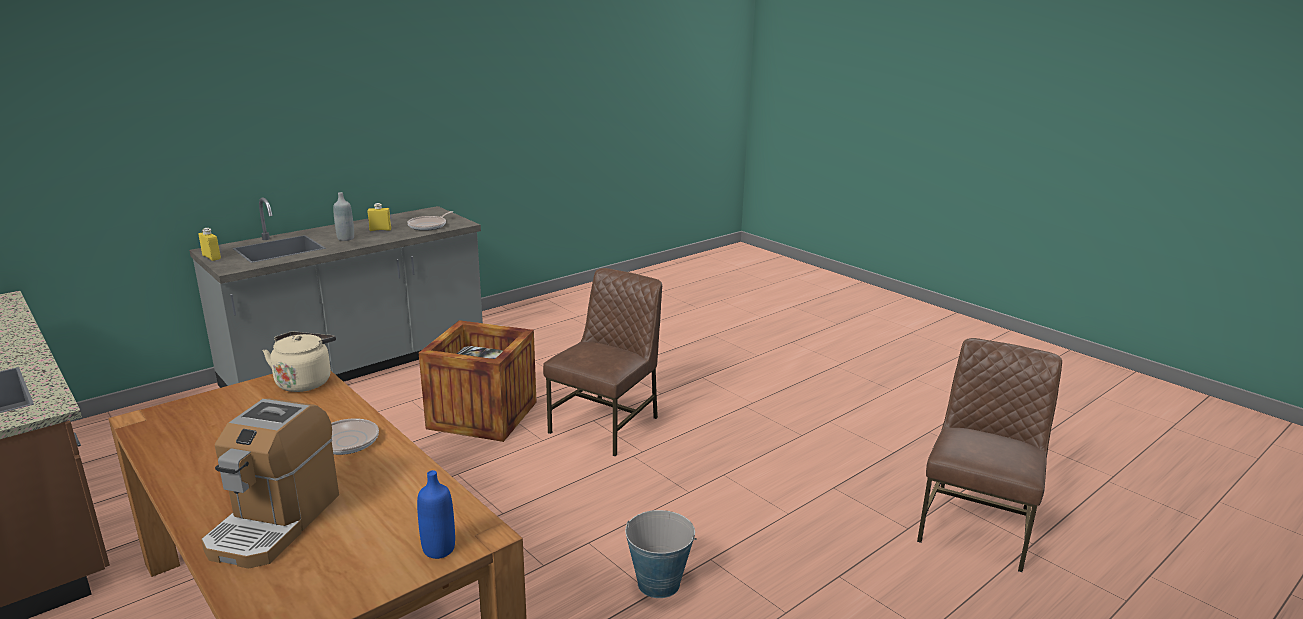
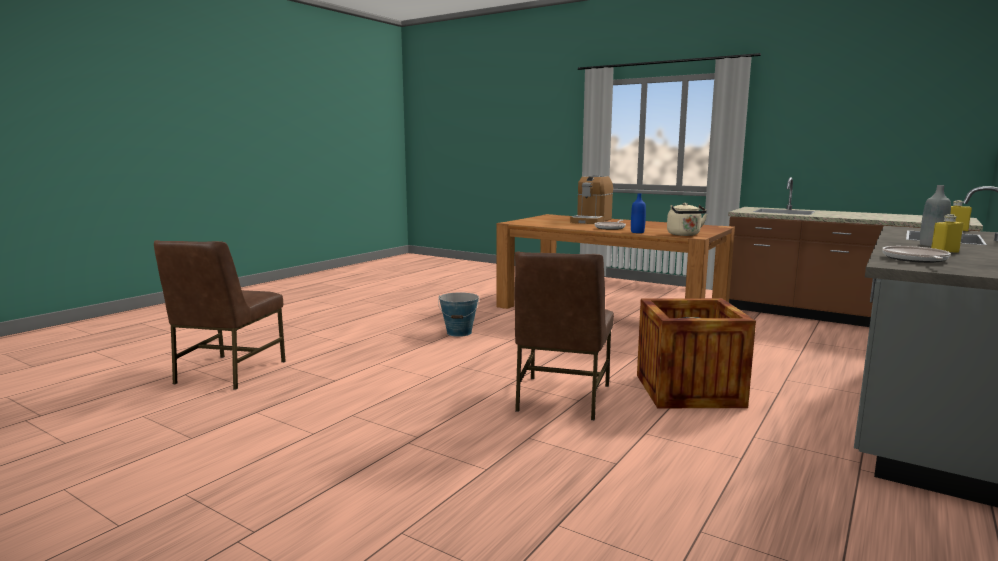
camera: 165 degrees right, 10 degrees down
coffee machine [201,398,339,569] -> coffee machine turned 150 degrees counterclockwise [570,175,613,224]
blue bottle [417,470,455,559] -> blue bottle moved to [631,193,646,233]

